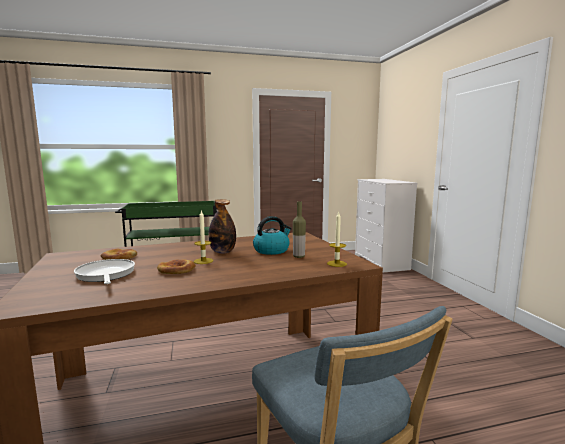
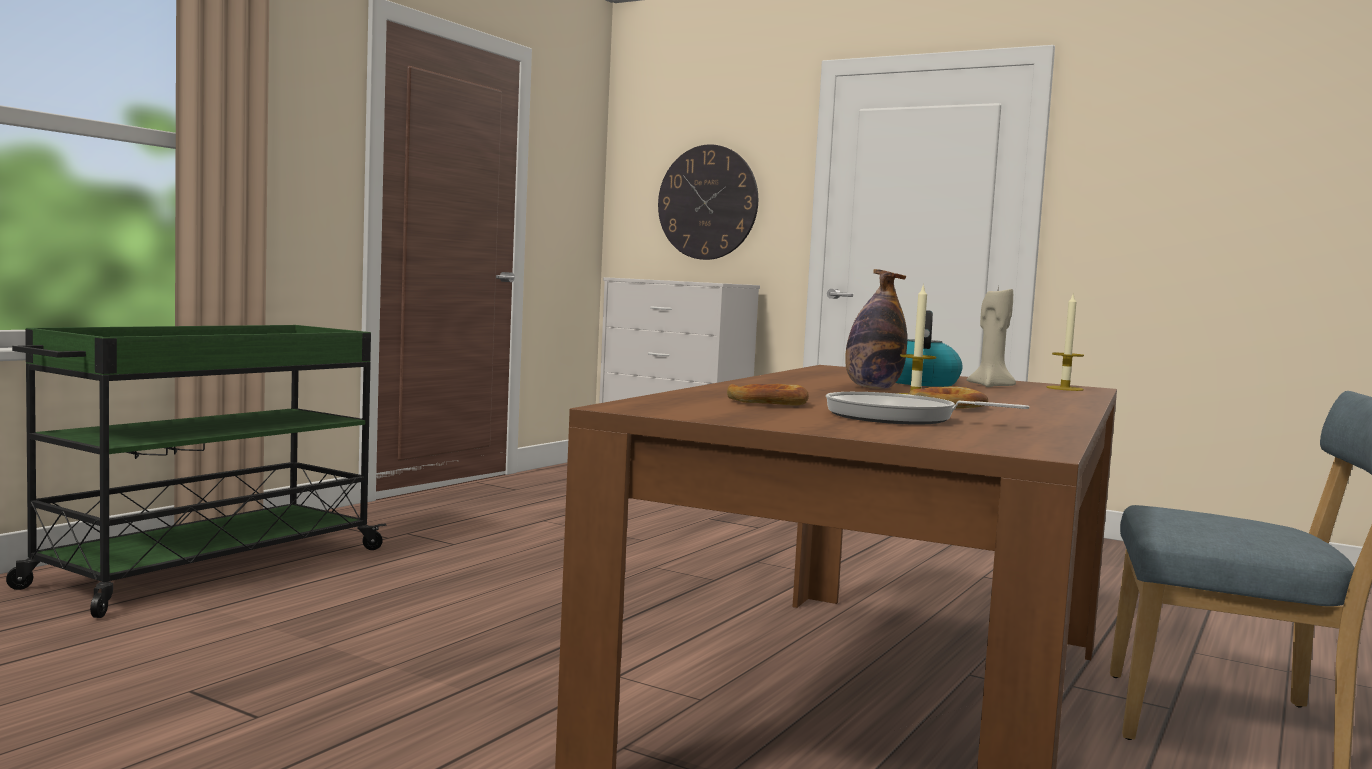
camera: 45 degrees left, 5 degrees down
bottle [293,201,306,258] -> beige candle [966,289,1016,387]
none -> wall clock [658,144,758,260]

